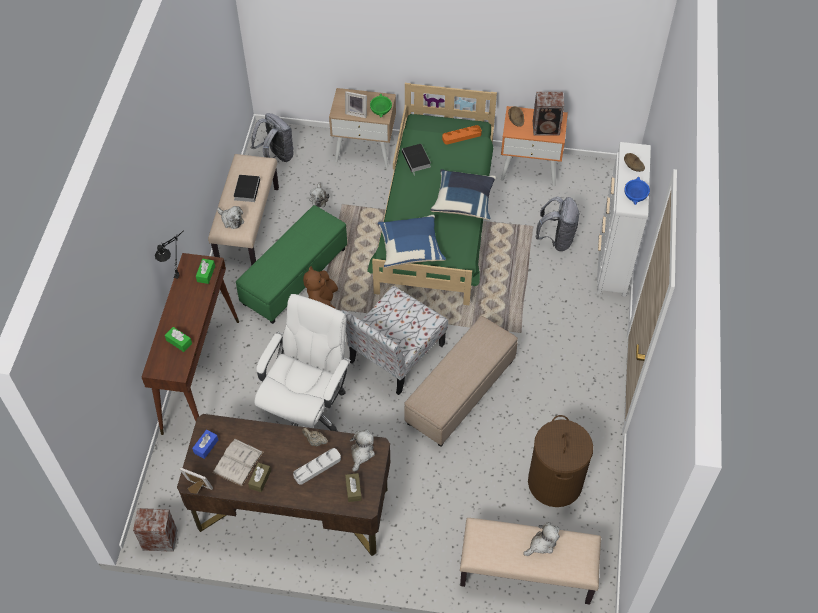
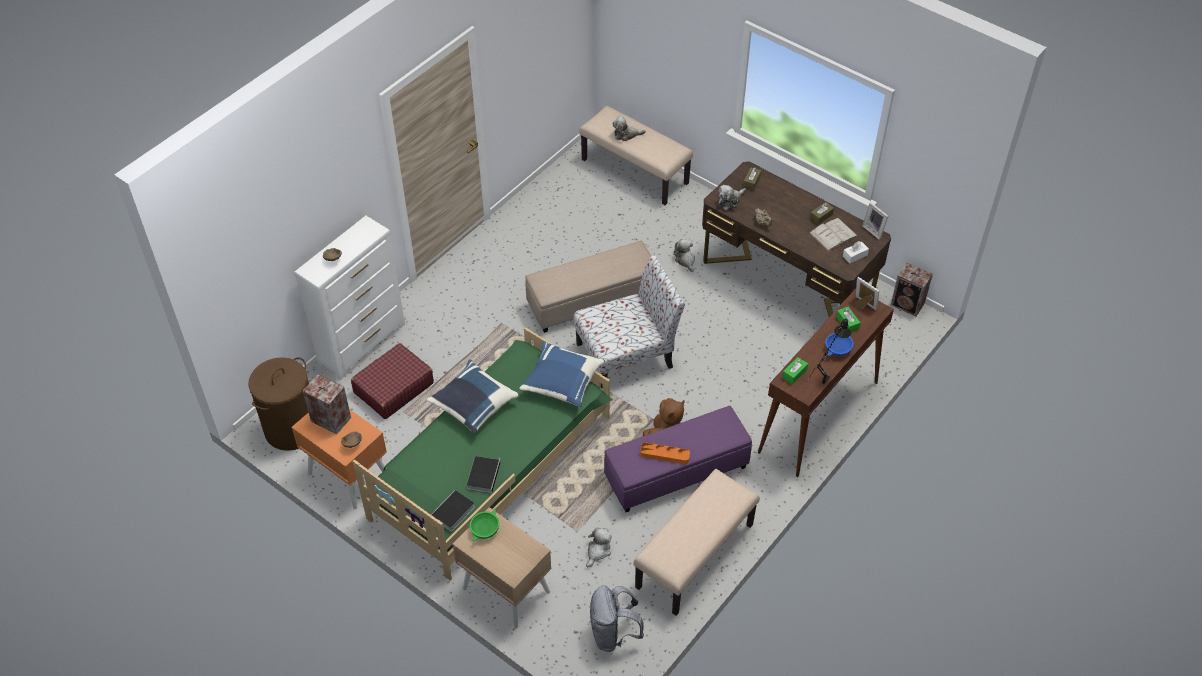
camera: 150 degrees left, 5 degrees down
blue tissue box [192,430,218,459] -> white tissue box [843,241,869,263]
plush toy [217,206,244,229] -> plush toy moved to [673,239,695,272]
book [233,175,260,202] -> book moved to [431,490,475,531]
green ottoman [236,205,347,324] -> purple ottoman [604,406,752,512]
white office chair [255,294,351,431] -> none
grey tray [293,448,341,485] -> none
picture frame [345,91,367,118] -> picture frame moved to [855,277,879,310]
orange tray [442,125,482,144] -> orange tray moved to [640,442,690,464]
brown laundry basket [528,415,593,507] -> brown laundry basket moved to [249,357,309,451]
grey backpack [535,197,580,251] -> red suitcase [351,343,434,419]
blue bowl [624,177,650,205] -> blue bowl moved to [825,333,853,356]

